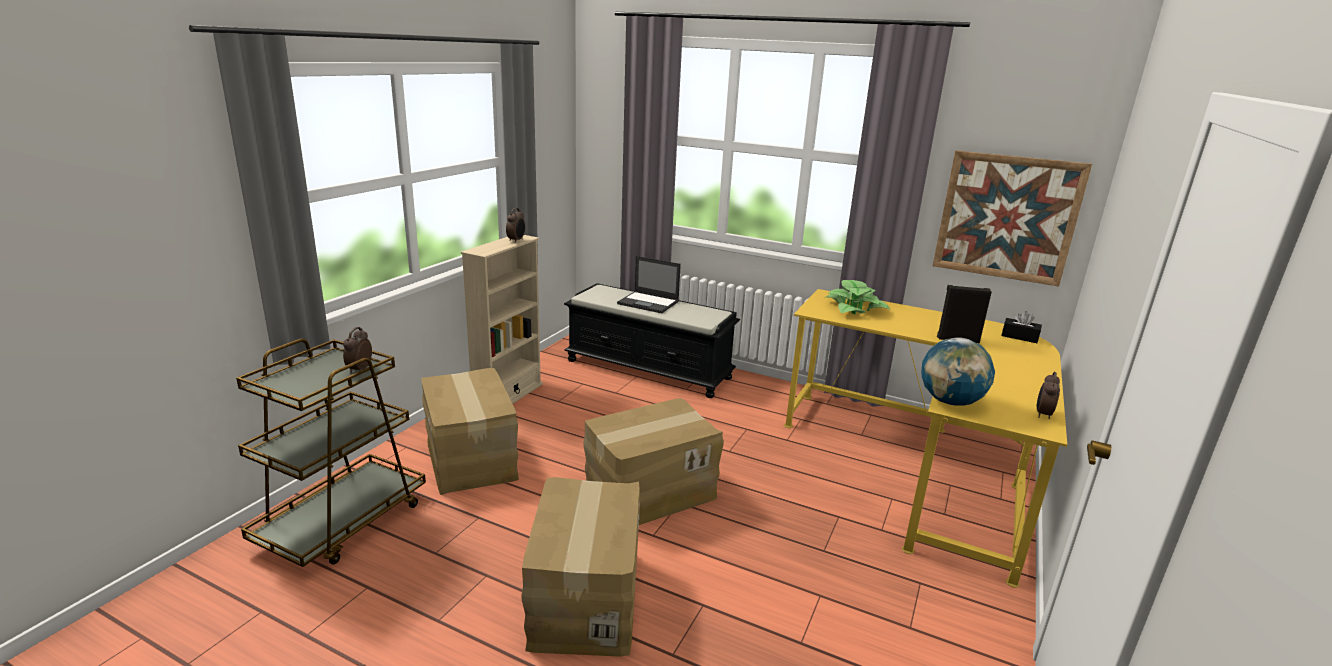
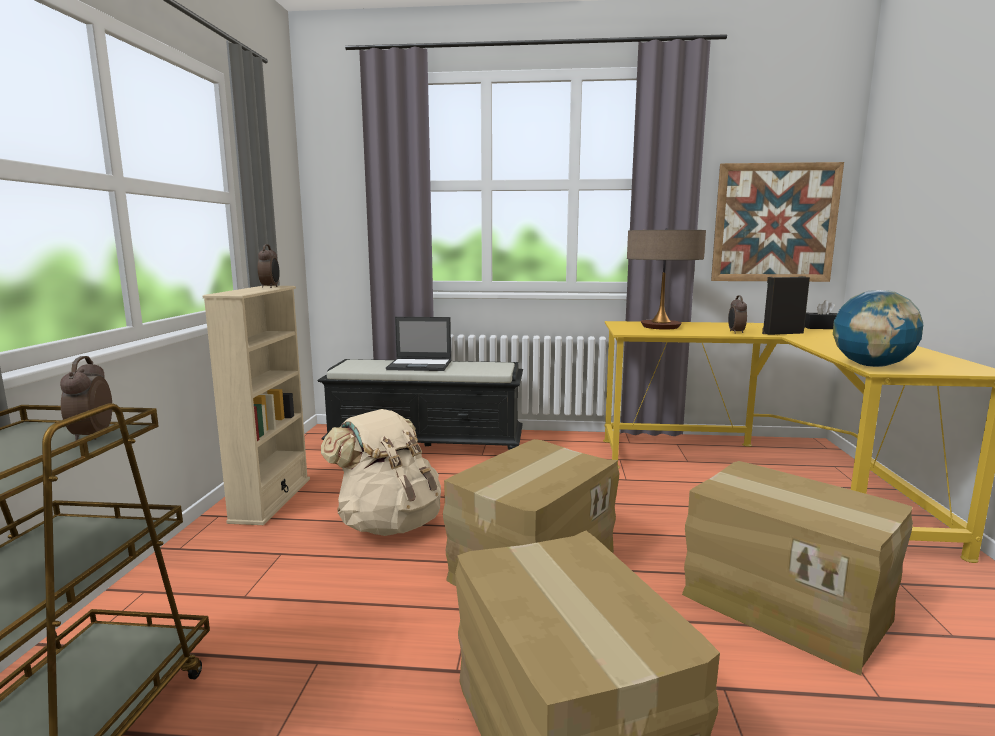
camera: 20 degrees left, 10 degrees down
cardboard box [422,368,519,495] -> cardboard box moved to [682,461,913,676]
potted plant [824,280,890,314] -> table lamp [627,228,706,330]
alarm clock [1037,372,1060,419] -> alarm clock moved to [728,295,747,334]
none -> beige backpack [321,409,441,536]

